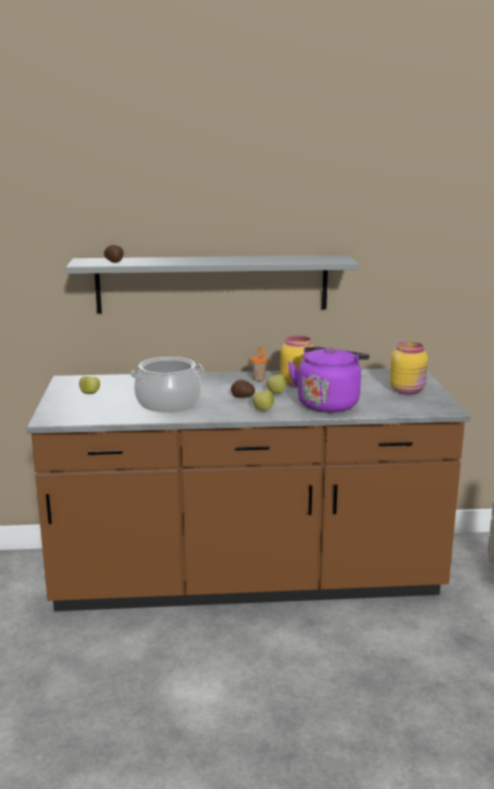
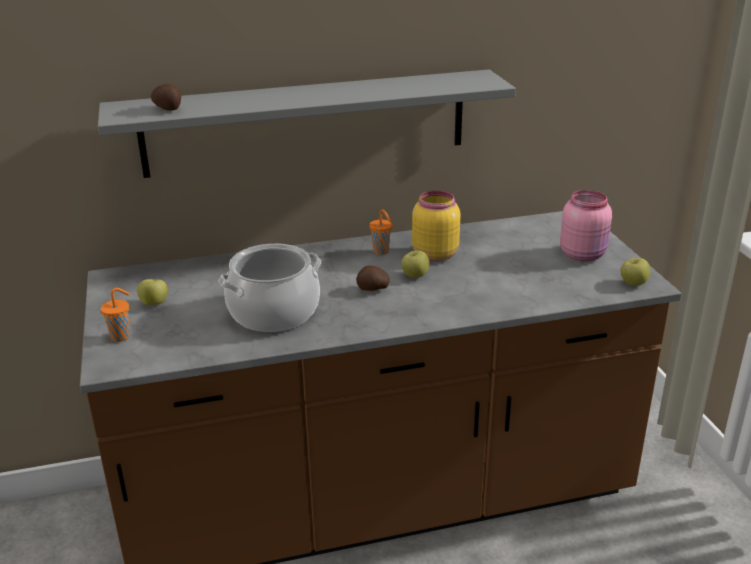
camera: 10 degrees left, 10 degrees up
apple [252,390,274,411] -> apple moved to [621,258,650,286]
purple kettle [288,346,369,412] -> none
yellow jar [390,342,428,395] -> pink jar [560,190,612,262]
none -> orange cup [101,288,130,342]

